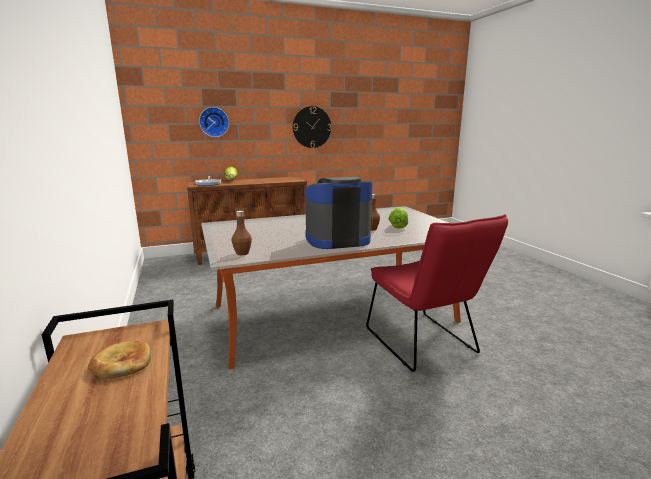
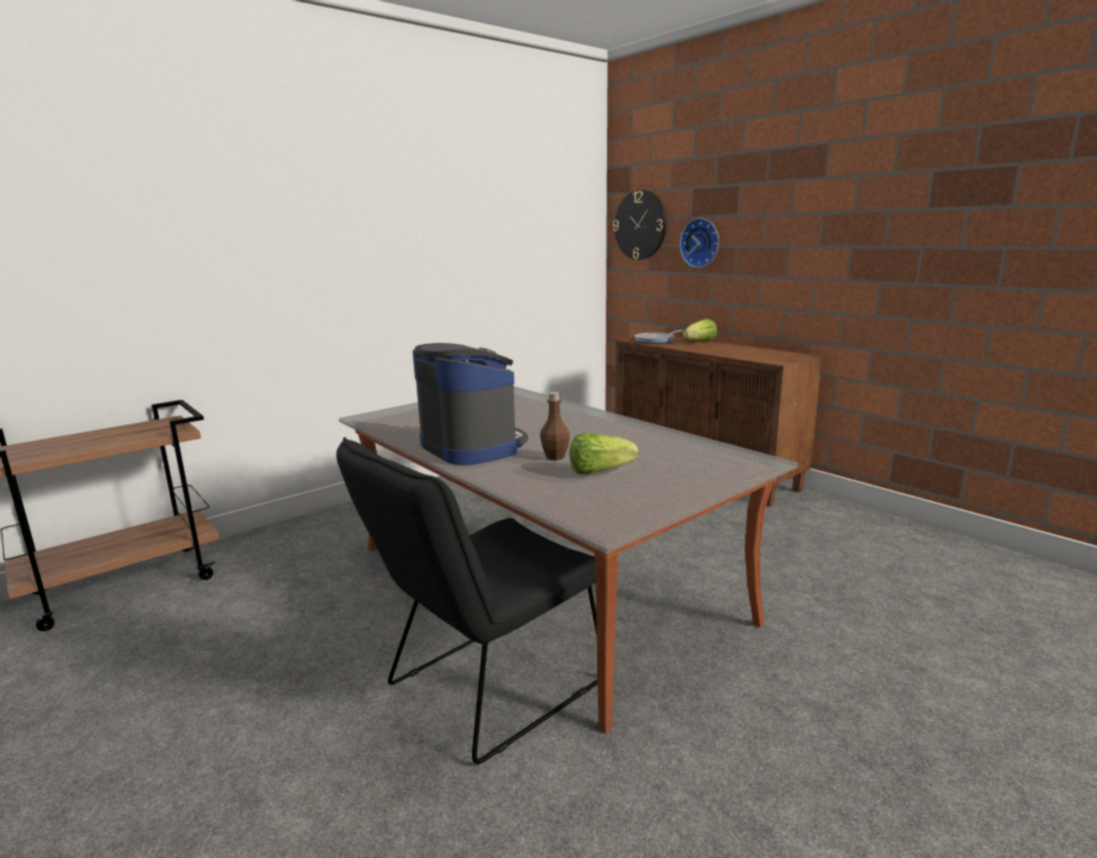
camera: 70 degrees right, 0 degrees up
bread [88,341,151,378] -> none
brown bottle [231,211,252,255] -> none
wall clock [293,106,331,148] -> wall clock moved to [613,190,666,260]
red chair [366,214,508,372] -> black chair [336,437,598,764]

